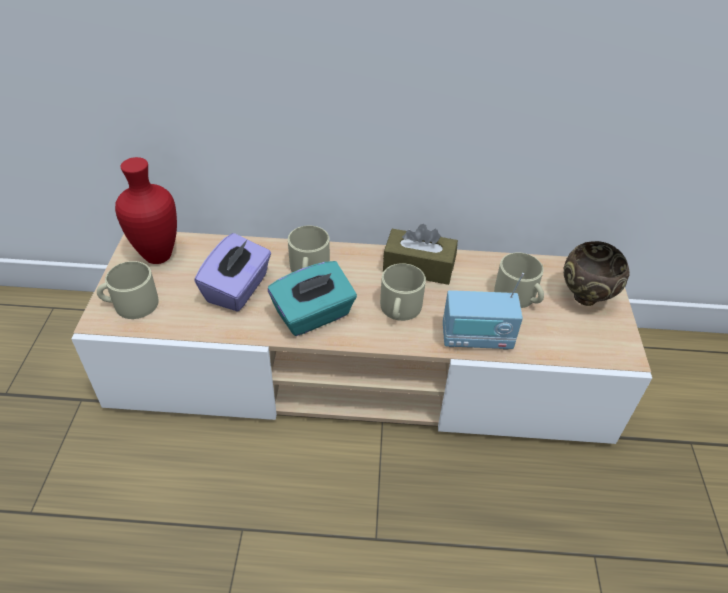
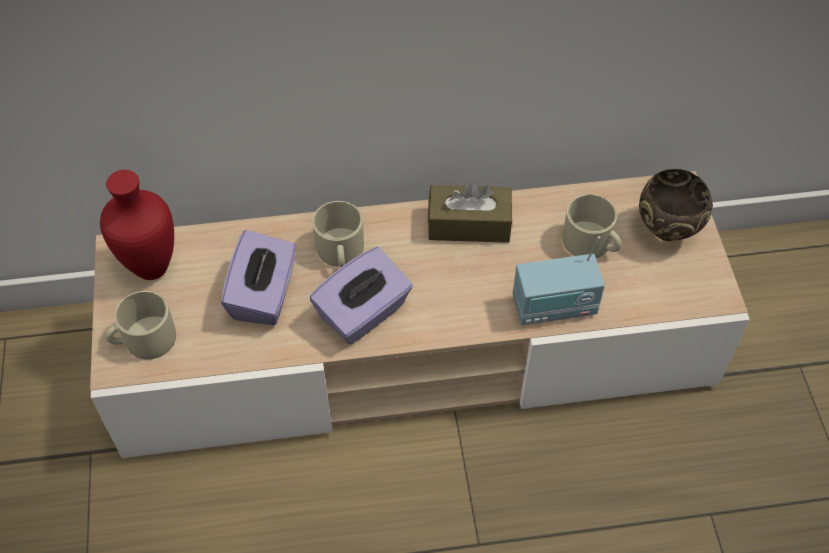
camera: 10 degrees left, 10 degrees up
turquoise tissue box [268,261,357,336] -> purple tissue box [310,247,413,344]
beige mug [380,263,426,321] -> none

